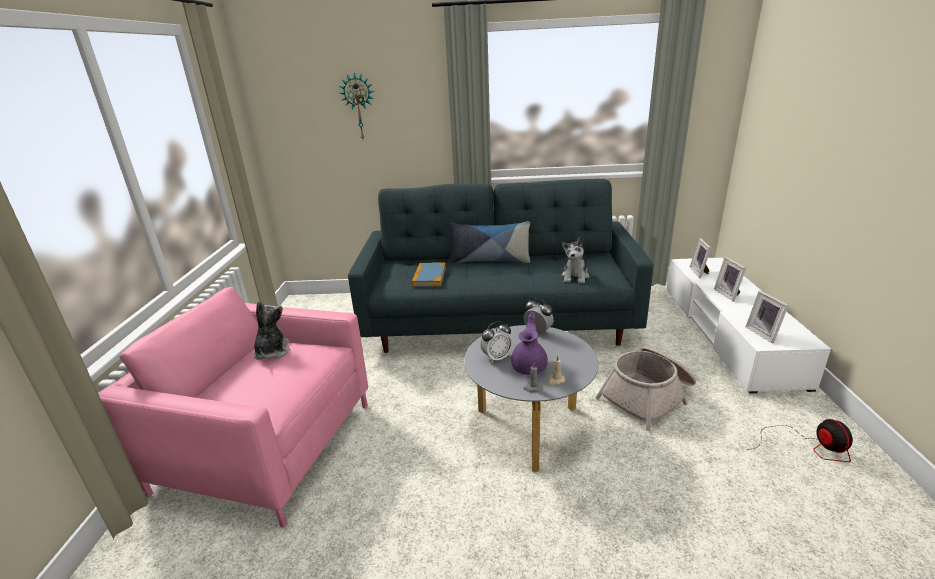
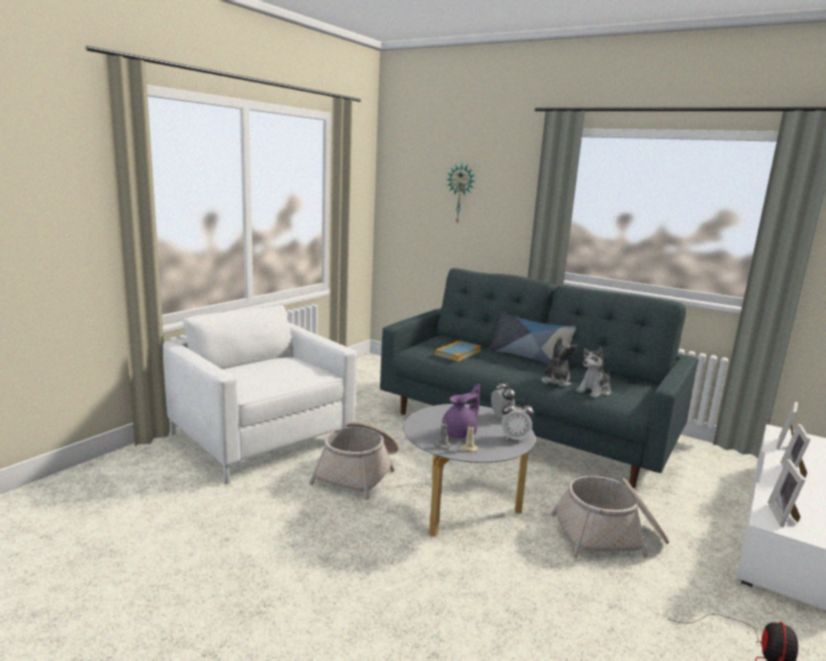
camera: 30 degrees right, 10 degrees down
pink armchair [98,287,368,528] -> white armchair [163,305,357,484]
plush toy [254,301,290,360] -> plush toy moved to [541,336,577,387]
alarm clock [480,321,513,363] -> alarm clock moved to [501,399,534,441]
none -> basket [309,422,399,500]

